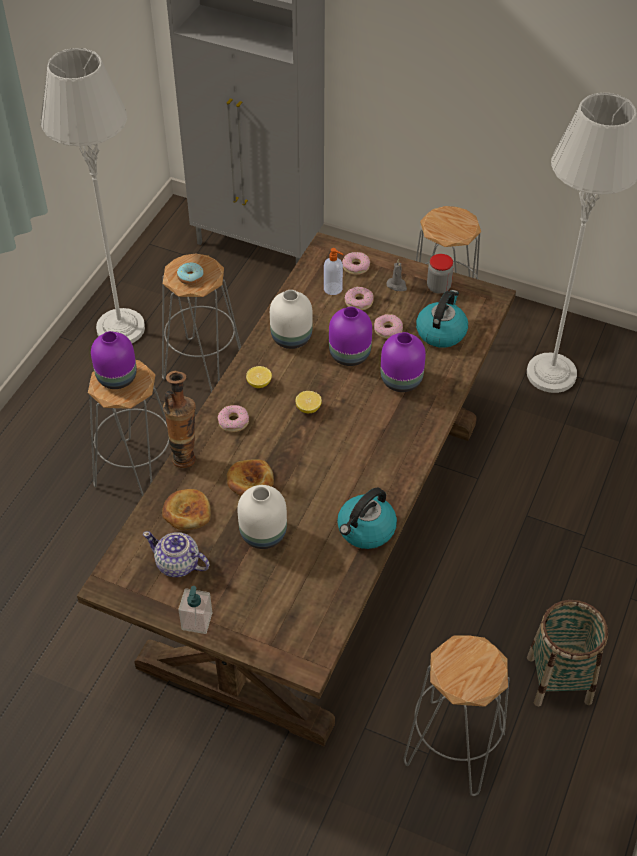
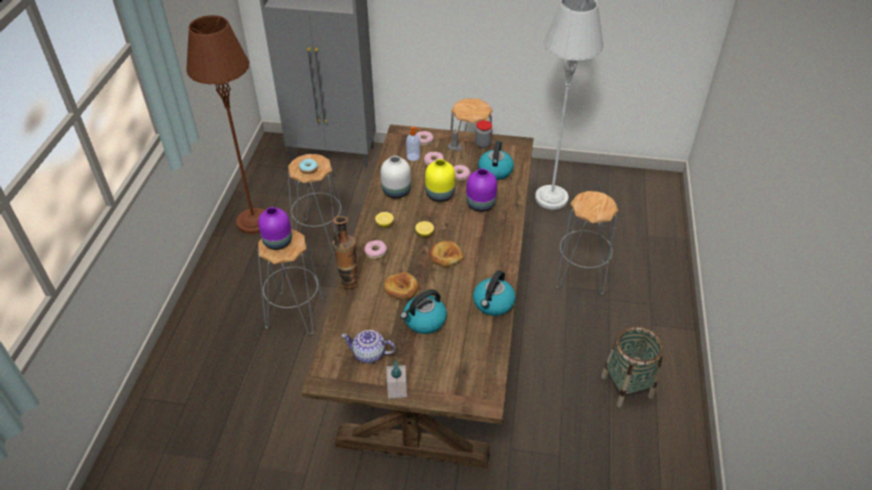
camera: 15 degrees left, 5 degrees down
grey floor lamp [41,48,145,343] -> brown floor lamp [186,15,265,234]
bread [162,489,211,530] -> bread moved to [429,241,463,267]
white vase [237,485,287,549] -> kettle [400,289,447,334]
purple vase [329,307,372,366] -> yellow vase [425,159,455,202]
grey stool [404,635,510,796] -> grey stool moved to [556,191,619,295]

